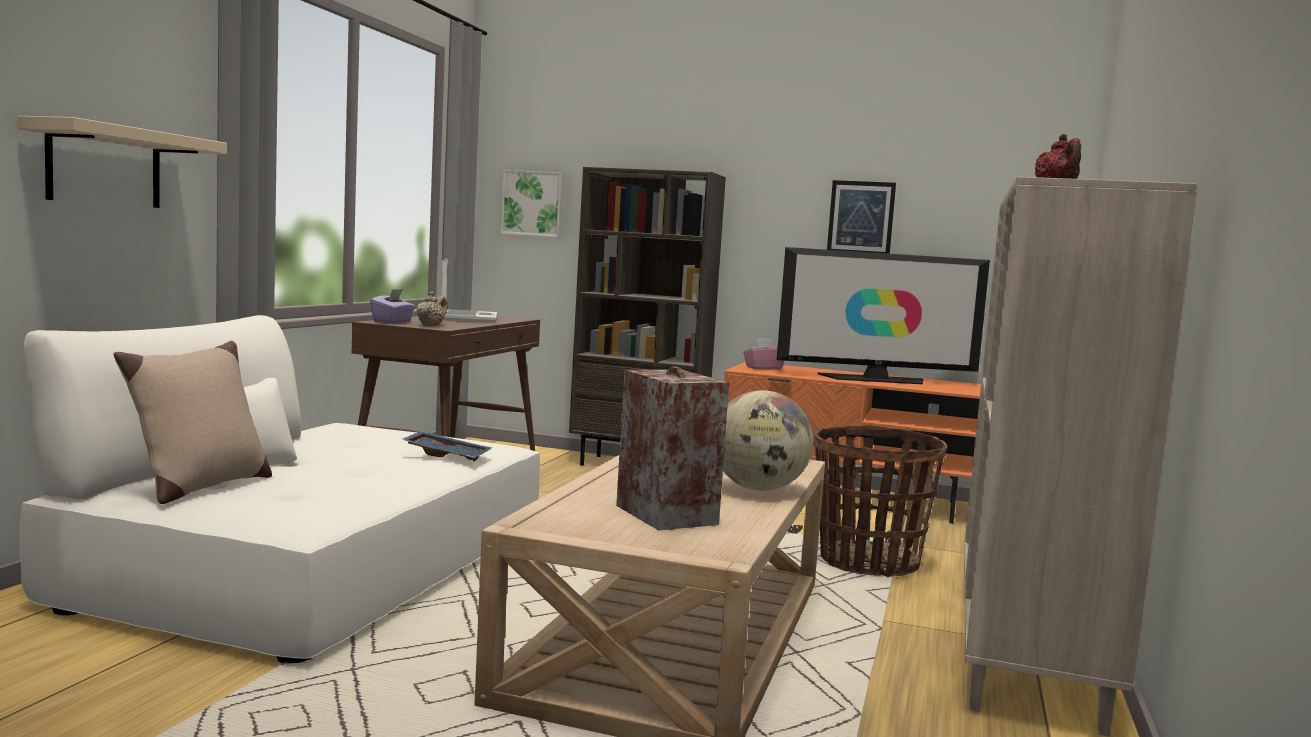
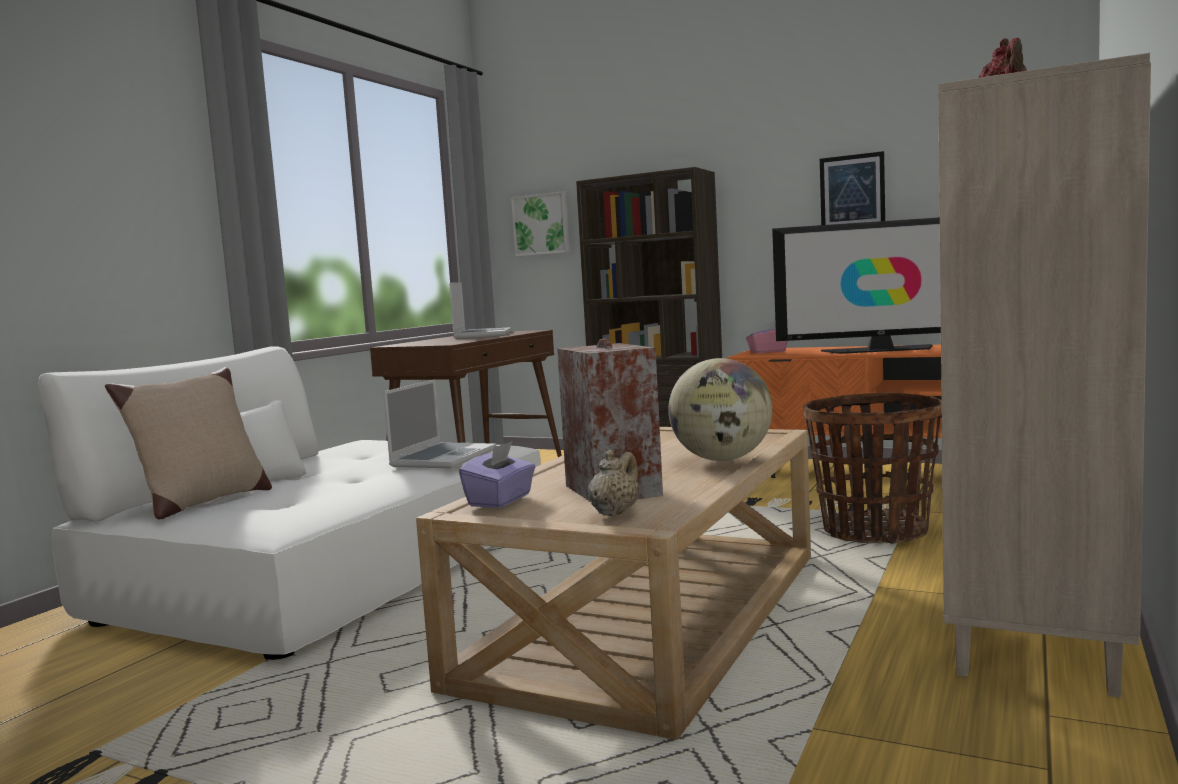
camera: 10 degrees right, 0 degrees up
beige shelf [18,116,227,208] -> none
purple tissue box [370,289,415,324] -> purple tissue box moved to [459,441,535,508]
blue tray [401,431,492,461] -> laptop [383,379,496,468]
beige teapot [417,292,448,326] -> beige teapot moved to [588,450,638,517]

